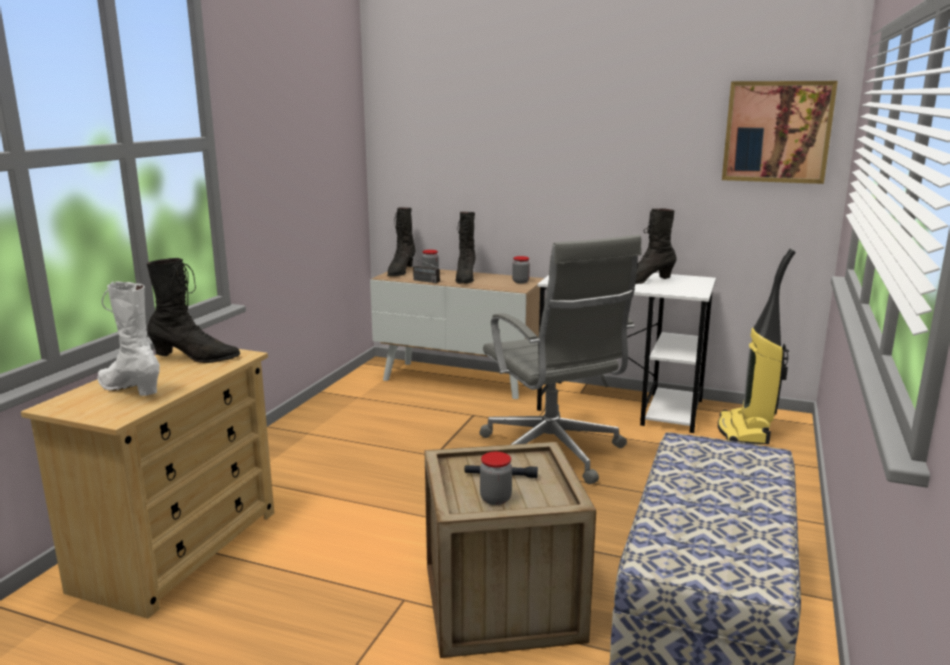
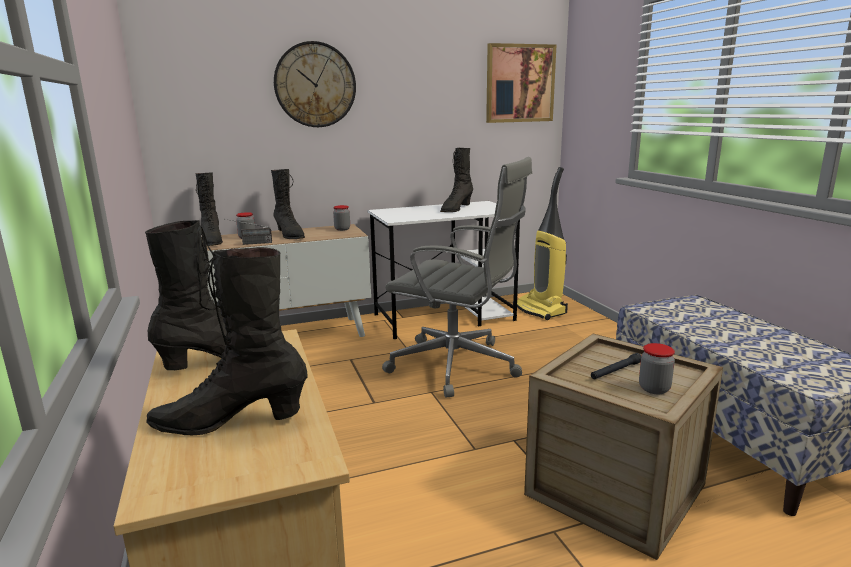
camera: 40 degrees left, 0 degrees up
white boot [98,281,160,396] -> black boot [146,247,307,435]
none -> wall clock [274,41,356,127]

